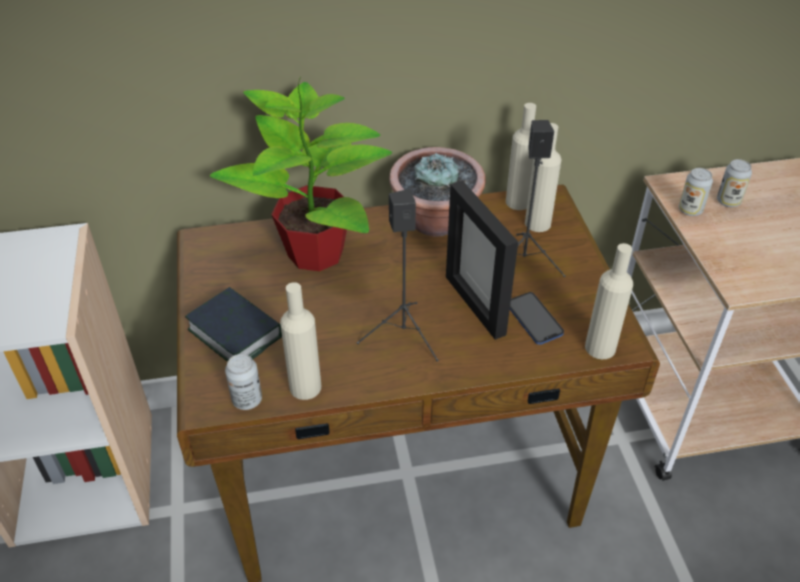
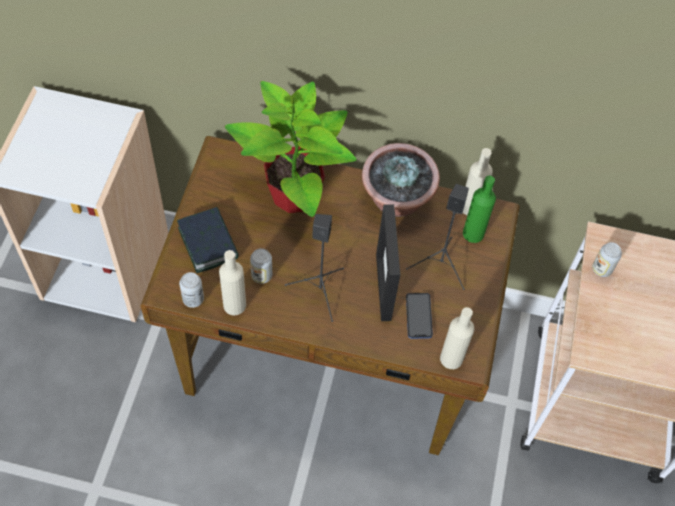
camera: 20 degrees right, 15 degrees up
beige bottle [525,123,562,232] -> green bottle [463,175,496,243]
can [717,159,752,207] -> can moved to [250,248,272,284]

